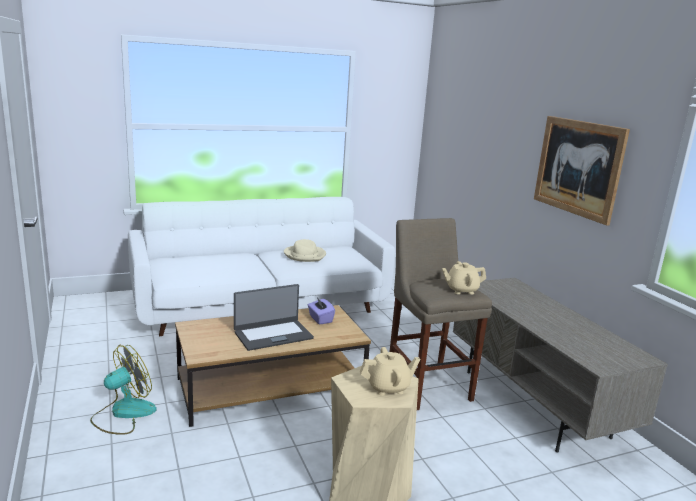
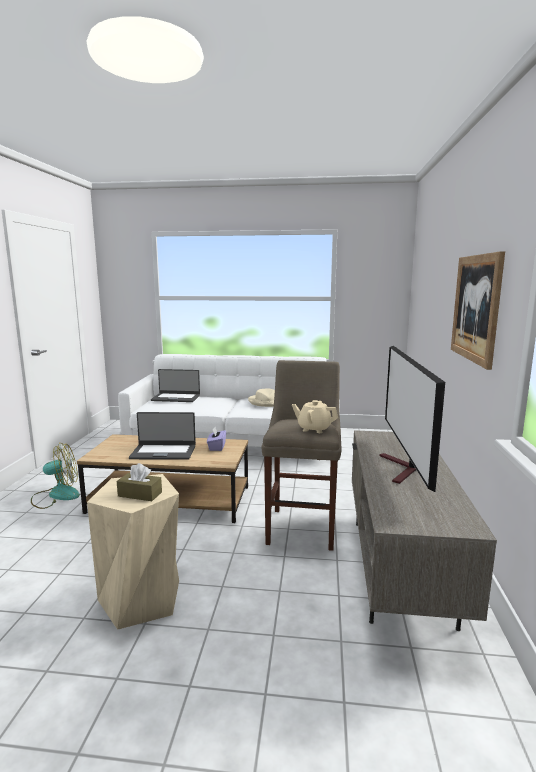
camera: 30 degrees right, 5 degrees down
beige teapot [360,347,420,396] -> brown tissue box [117,463,162,501]
none -> laptop [151,369,200,402]
none -> television [379,346,445,492]

